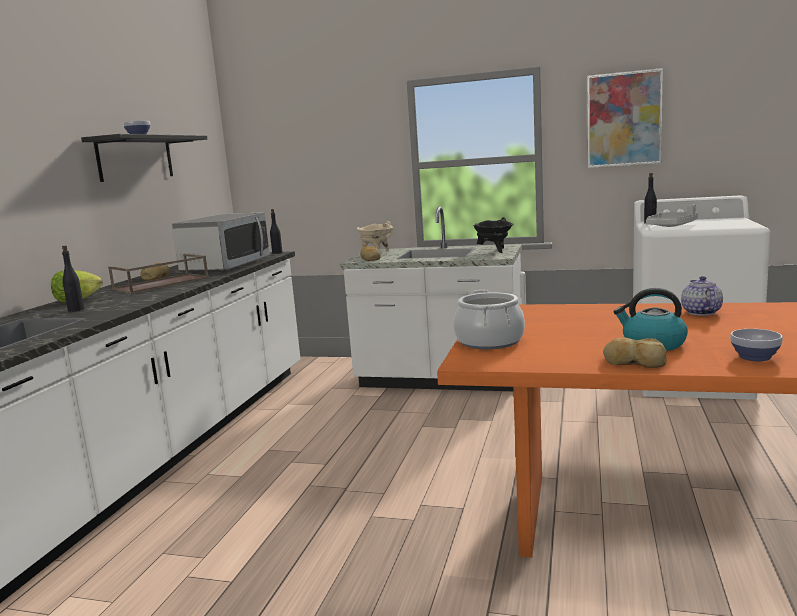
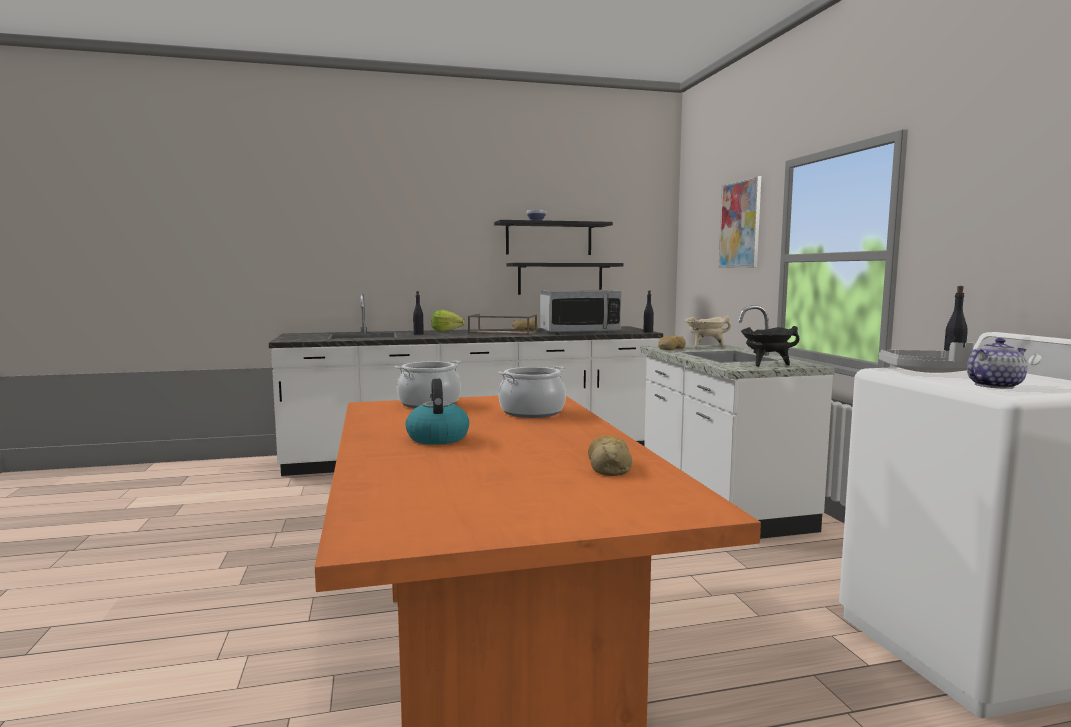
camera: 60 degrees right, 5 degrees down
picture [587,68,663,168] -> picture moved to [719,176,761,268]
bread [603,337,667,368] -> bread moved to [588,435,632,476]
teapot [681,276,723,316] -> teapot moved to [967,338,1028,389]
bowl [730,329,783,361] -> none
none -> cooking pot [498,366,566,418]
none -> black shelf [507,263,624,295]

